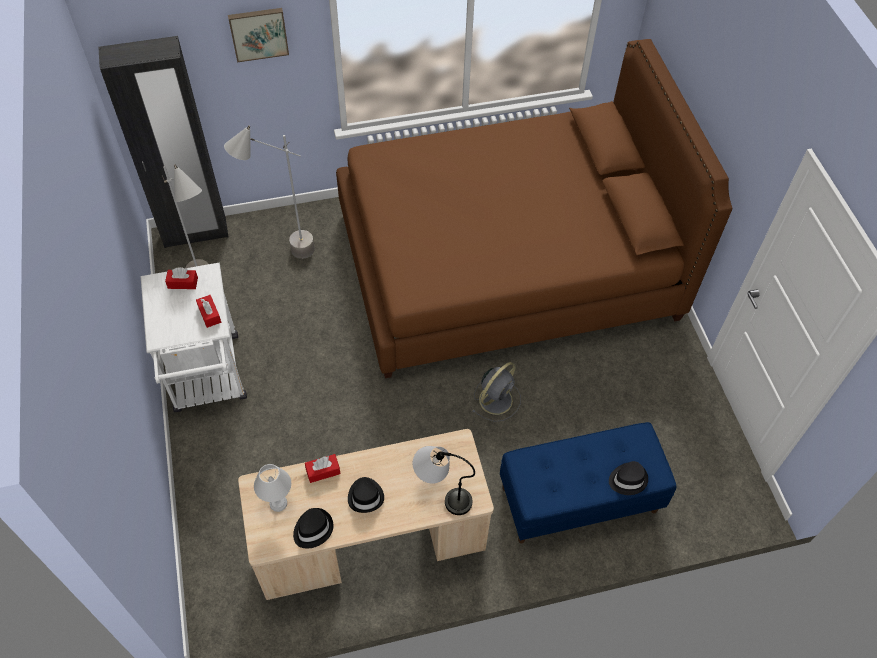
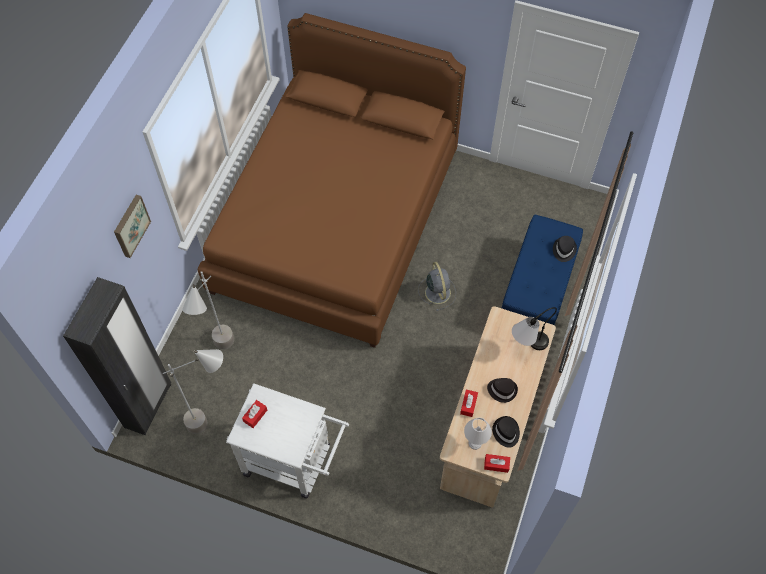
camera: 55 degrees left, 5 degrees up
red tissue box [196,295,221,328] -> red tissue box moved to [484,454,510,473]

